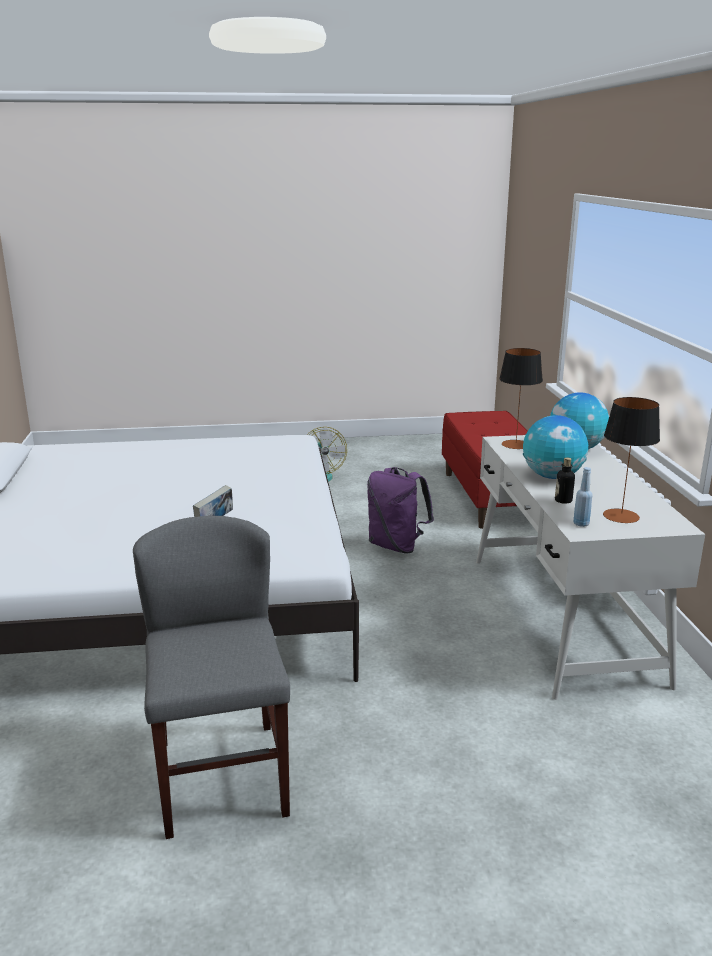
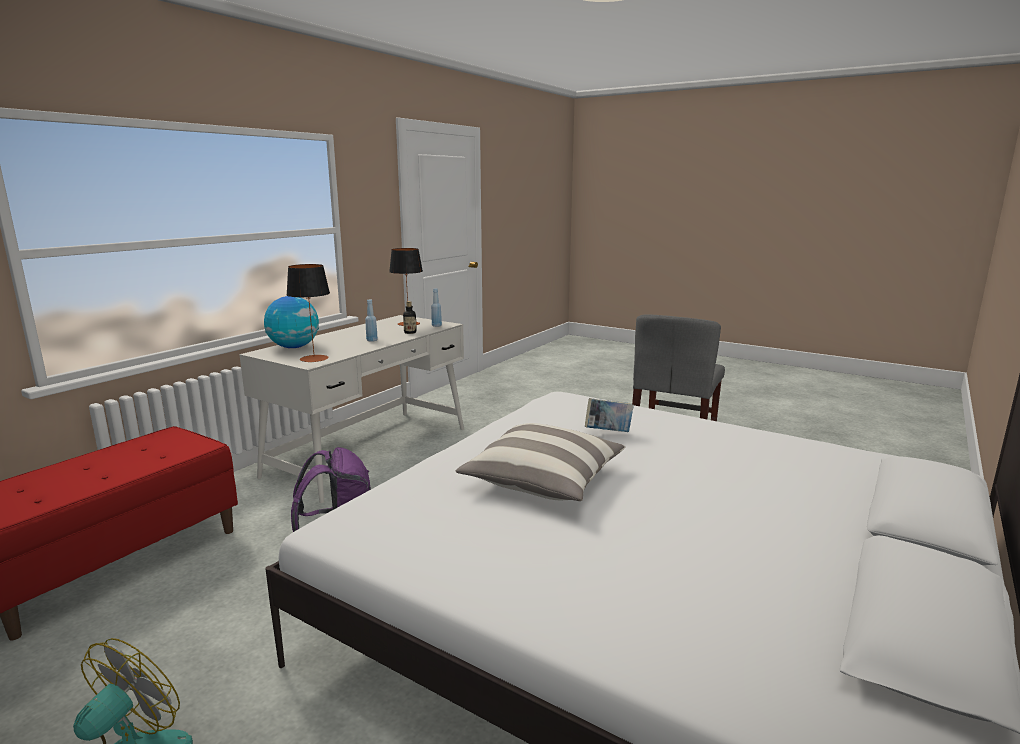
camera: 140 degrees left, 5 degrees down
globe [523,415,588,479] -> blue bottle [365,299,378,342]
none -> pillow [456,423,625,501]

